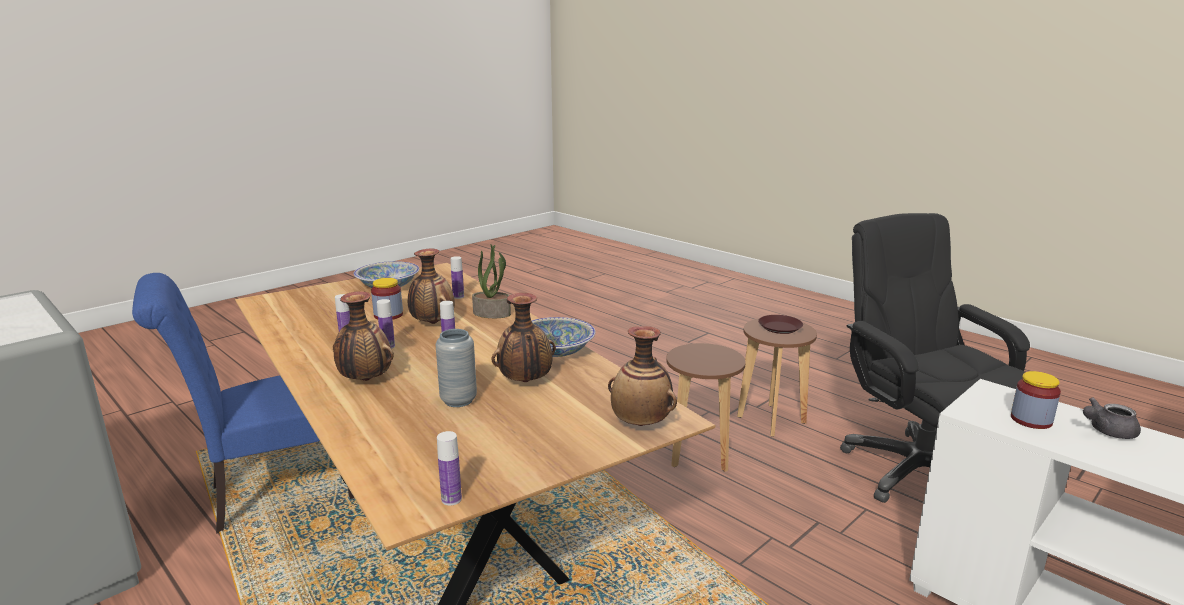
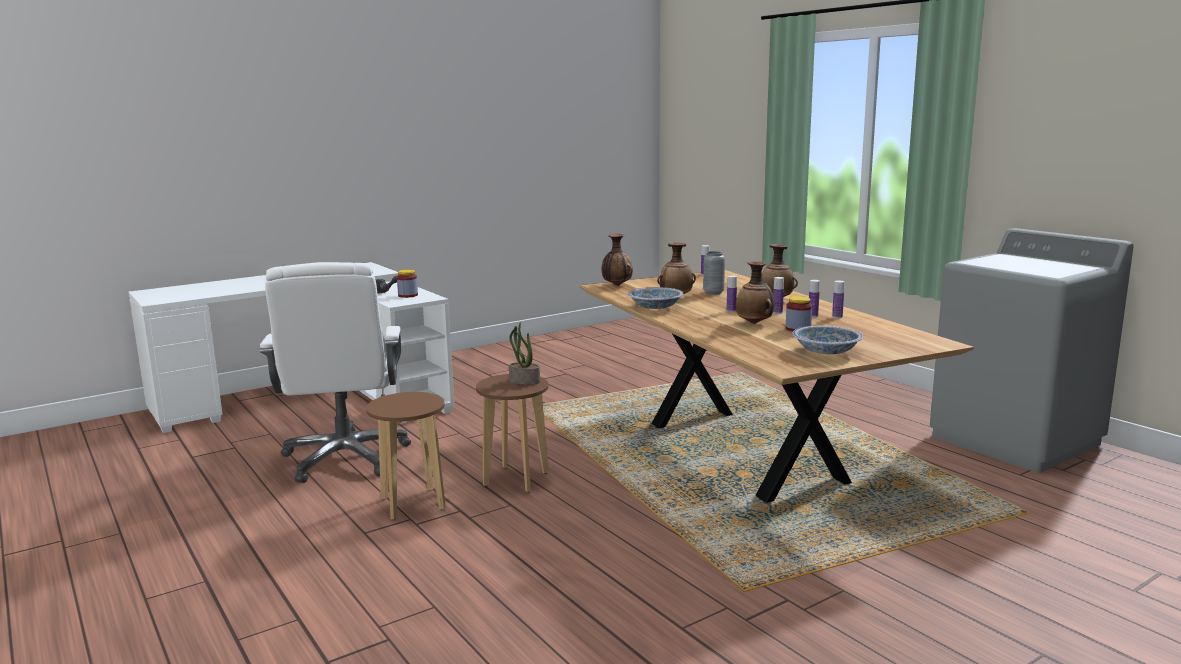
camera: 170 degrees left, 5 degrees down
blue chair [132,273,354,534] -> none
bottle [450,256,464,299] -> bottle moved to [832,280,844,318]
potted plant [472,244,511,318] -> potted plant moved to [509,322,540,385]
brown plate [758,315,803,334] -> none
black office chair [840,213,1030,503] -> white office chair [259,262,411,483]

